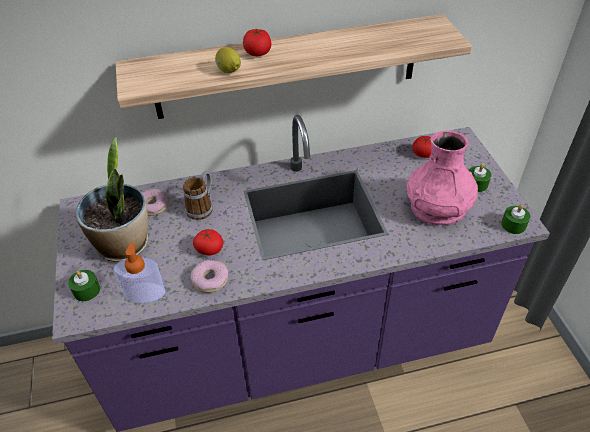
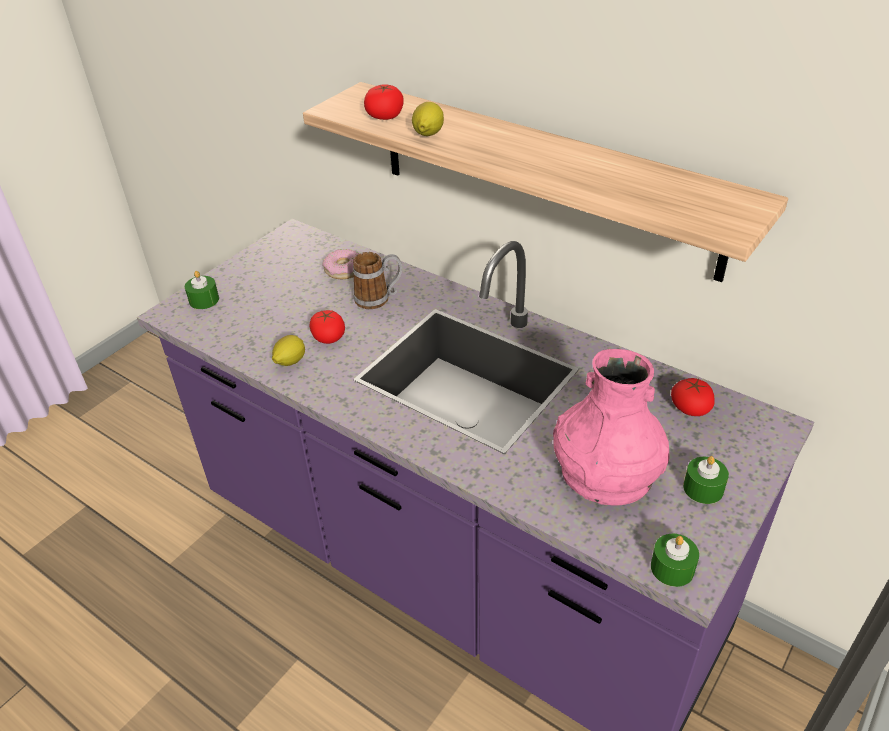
camera: 50 degrees right, 5 degrees down
potted plant [76,137,148,262] -> none
soap dispenser [114,242,165,303] -> none
donut [190,260,228,293] -> lemon [272,335,305,366]
tomato [243,29,271,56] -> tomato moved to [364,84,404,120]

